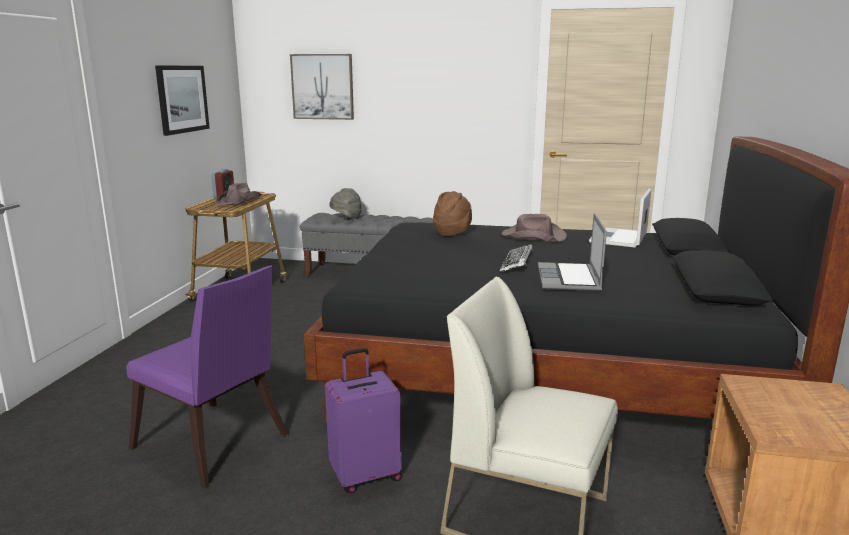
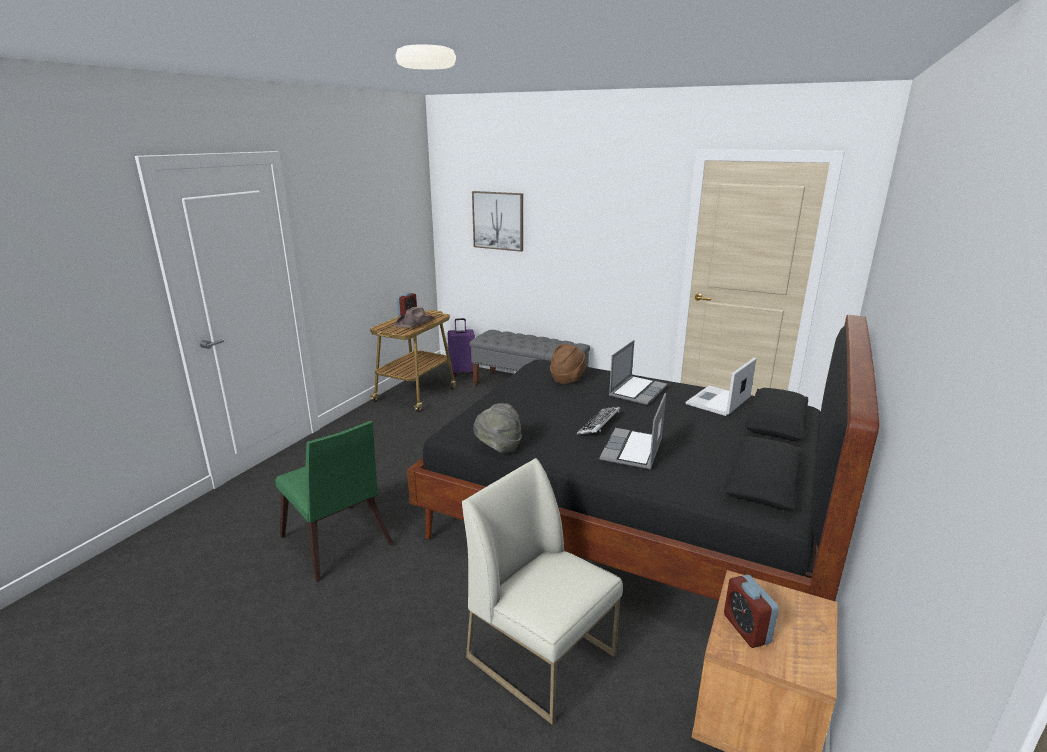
camera: 15 degrees right, 5 degrees up
purple chair [126,266,288,489] -> green chair [275,421,394,582]
picture [155,65,210,136] -> none
purple suitcase [325,348,402,493] -> purple suitcase moved to [447,318,475,376]
grey hat [329,188,362,219] -> grey hat moved to [473,403,522,453]
brown hat [502,214,567,241] -> laptop [609,340,667,405]
none -> alarm clock [724,574,779,648]

